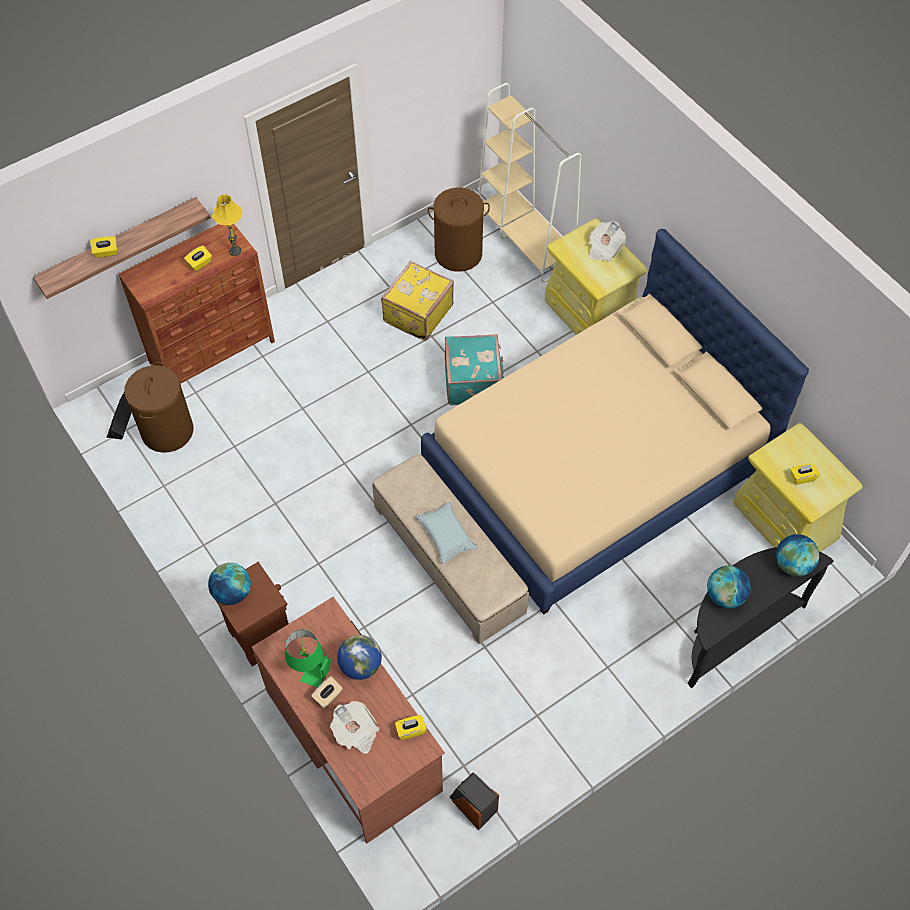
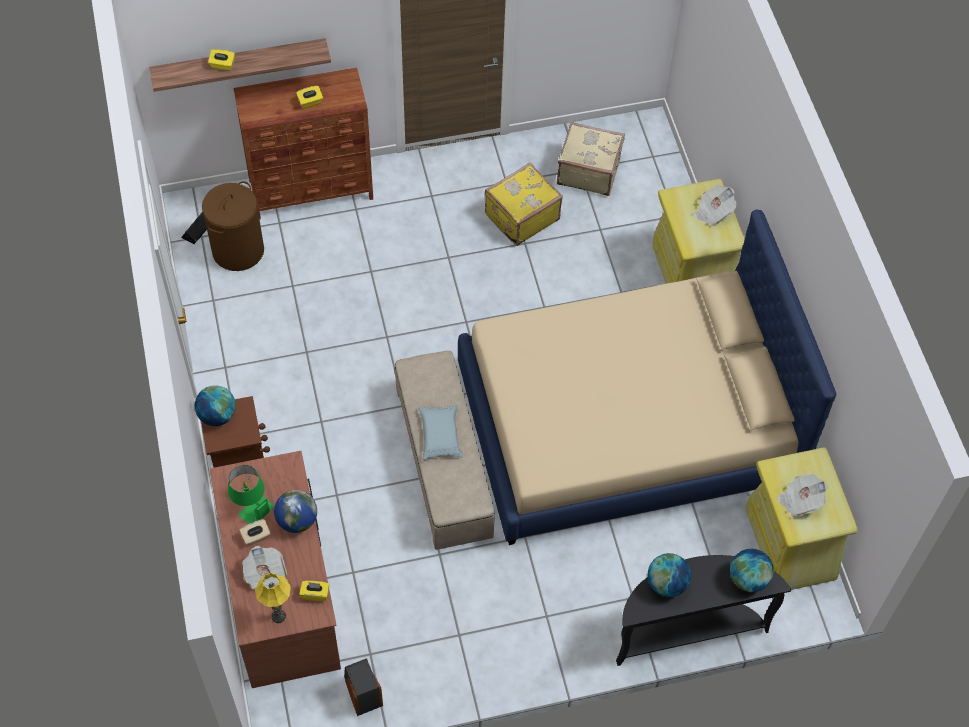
camera: 20 degrees right, 0 degrees up
yellow table lamp [212,194,242,256] -> yellow table lamp moved to [255,572,291,623]
brown laundry basket [427,187,490,272] -> beige suitcase [557,122,625,196]
turquoise suitcase [445,334,504,405] -> none
beige clothes rack [478,83,581,283] -> none
yellow tissue box [790,464,820,485] -> newspaper [777,474,828,517]

